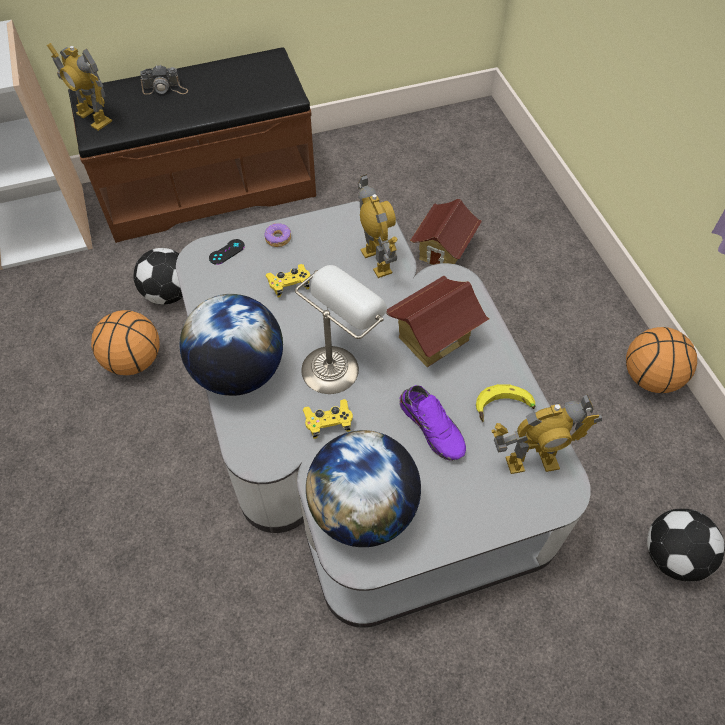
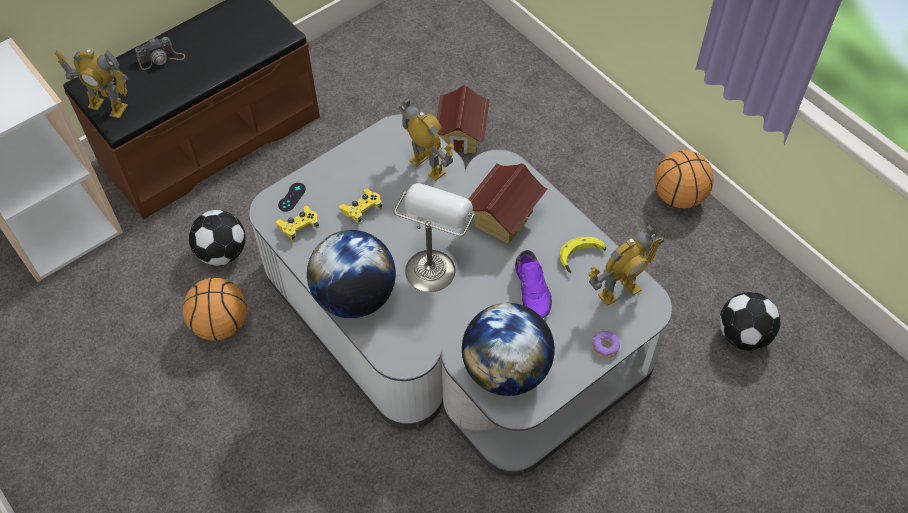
camera: 20 degrees left, 0 degrees up
donut [264,223,291,247] -> donut moved to [592,331,620,358]
yellow game controller [302,399,353,439] -> yellow game controller moved to [276,206,319,241]
purple shoe [399,385,466,461] -> purple shoe turned 45 degrees clockwise [515,250,552,318]

